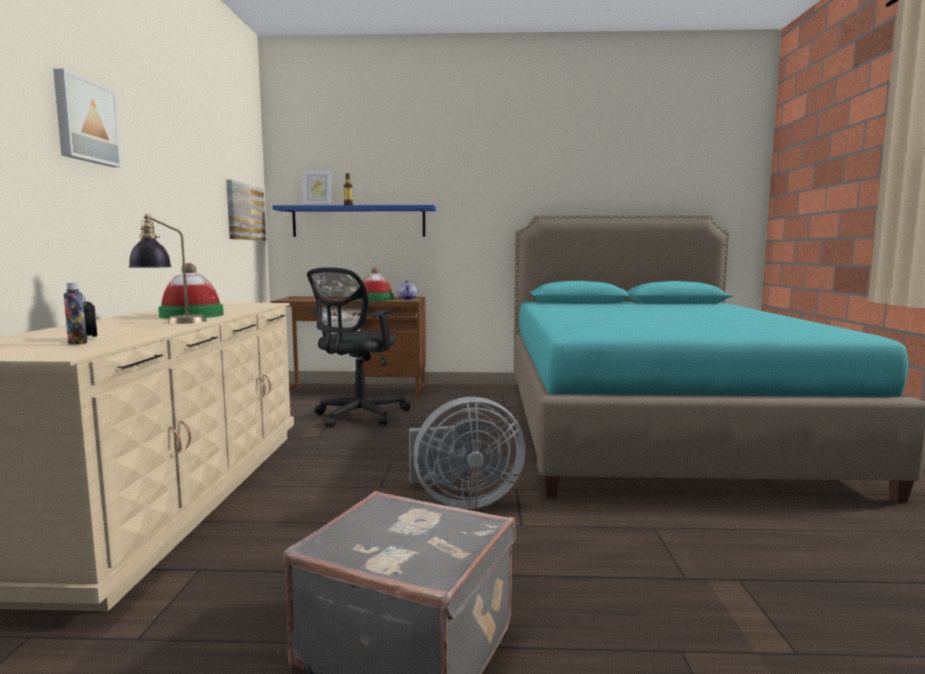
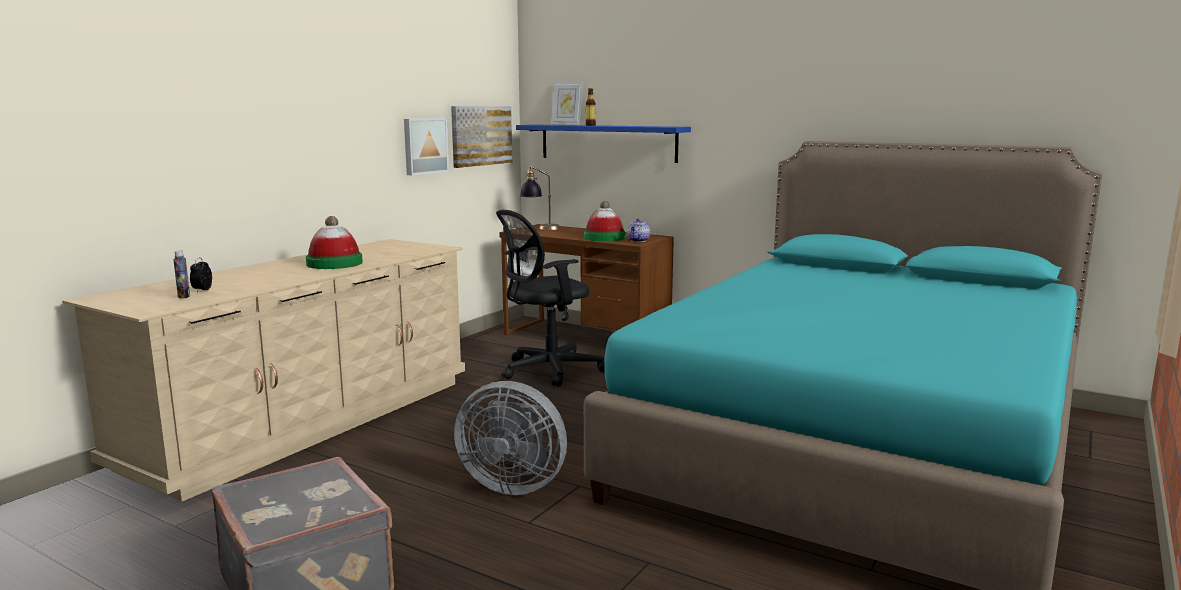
camera: 30 degrees right, 5 degrees up
picture [53,69,122,167] -> picture moved to [404,118,449,175]
table lamp [129,214,207,324] -> table lamp moved to [520,165,560,230]

